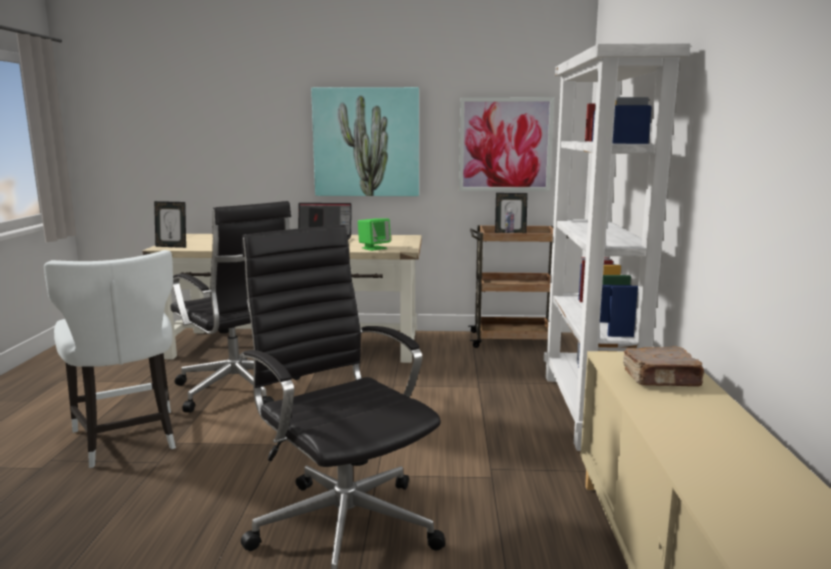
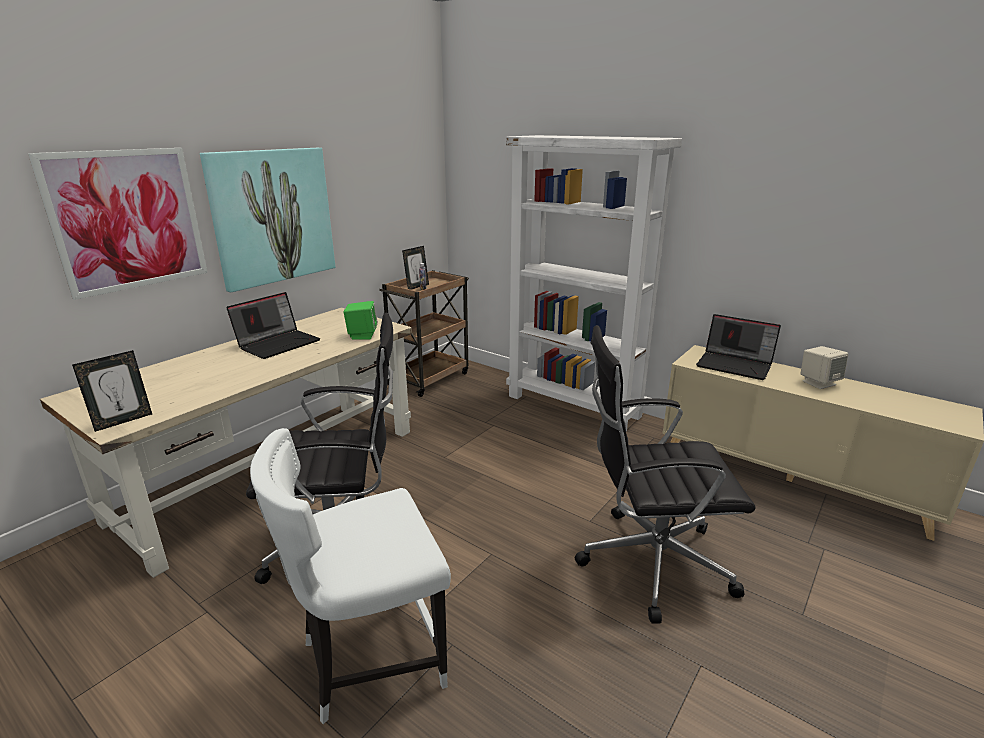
camera: 55 degrees left, 10 degrees up
white chair [44,250,176,468] -> white chair turned 150 degrees clockwise [250,428,451,724]
picture [459,97,554,191] -> picture moved to [28,148,208,300]
brown book [623,346,705,387] -> laptop [696,314,781,380]
none -> beige speaker [800,346,848,389]

